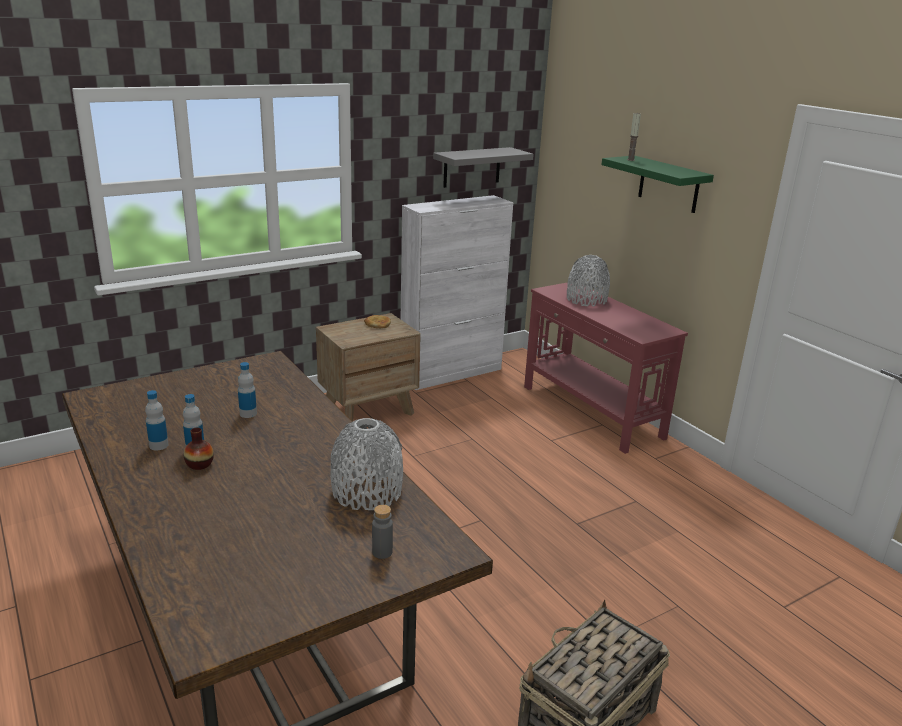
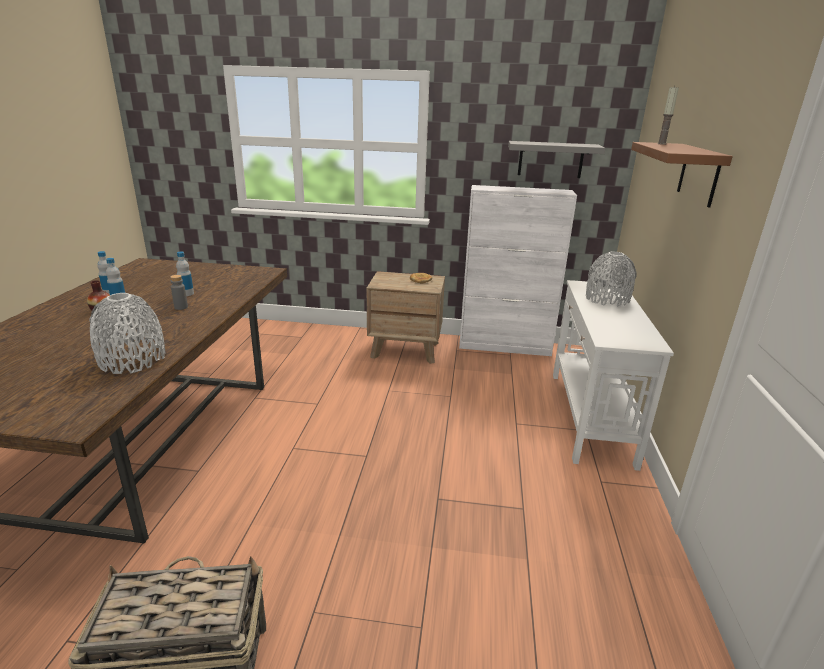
camera: 40 degrees right, 0 degrees up
grey bottle [372,505,393,559] -> grey bottle moved to [170,275,188,310]
red console table [524,282,688,454] -> white console table [553,280,674,471]
green shelf [602,156,714,213] -> brown shelf [631,142,733,207]

